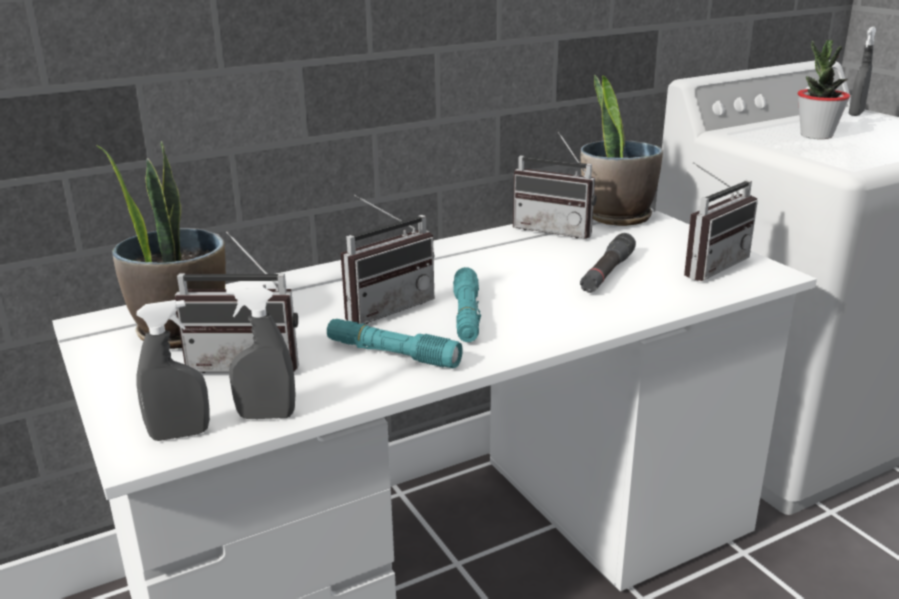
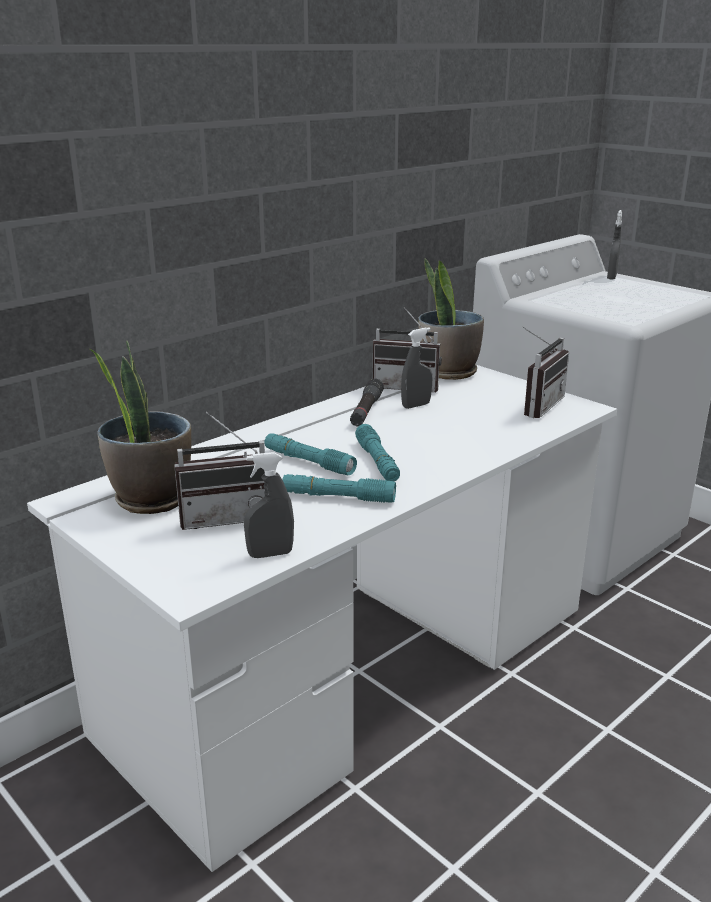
camera: 15 degrees left, 0 degrees up
grey spray bottle [136,300,210,441] -> grey spray bottle moved to [401,327,432,409]
radio [341,194,434,324] -> turquoise flashlight [264,433,357,476]
black flashlight [580,233,636,293] -> black flashlight moved to [350,378,384,426]
potted plant [798,40,850,139] -> none

